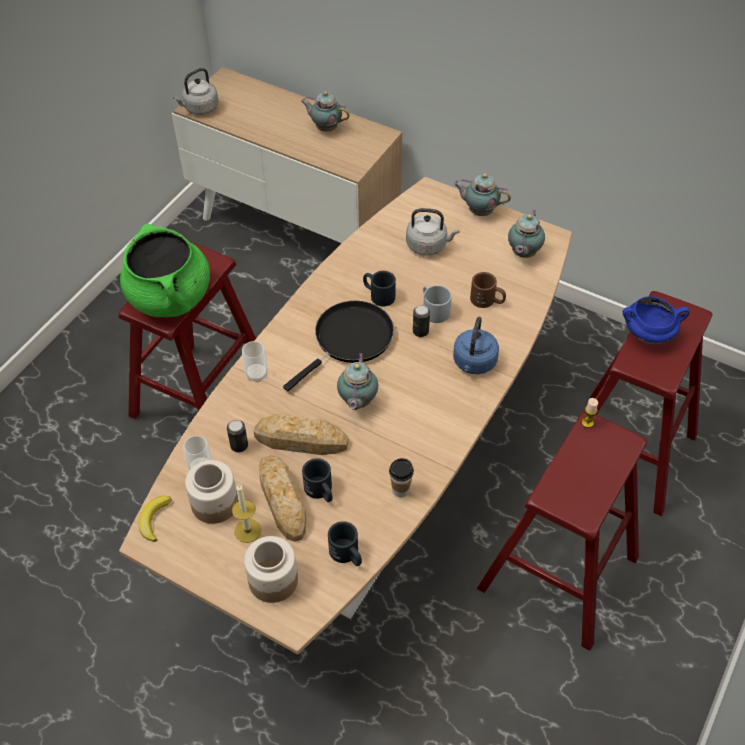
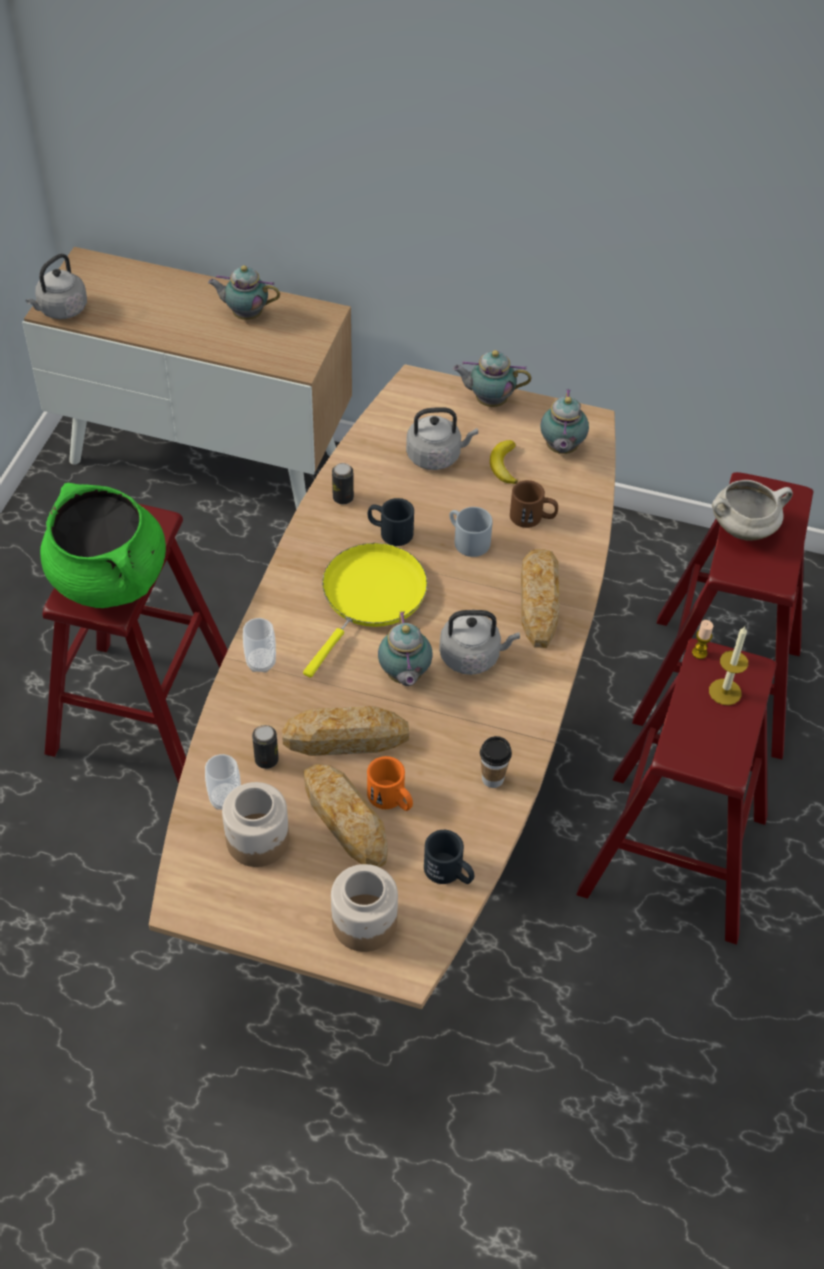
camera: 15 degrees left, 0 degrees up
banana [138,496,172,542] -> banana moved to [490,440,518,484]
candle [232,484,261,543] -> candle moved to [709,626,748,705]
black frying pan [283,301,394,391] -> yellow frying pan [303,543,428,677]
black mug [302,458,332,502] -> orange mug [367,756,413,811]
can [413,305,430,337] -> can moved to [332,463,354,504]
blue kettle [453,317,499,374] -> bread [521,549,560,648]
blue cooking pot [623,296,689,344] -> white cooking pot [712,480,793,541]
none -> grey kettle [439,610,520,675]

